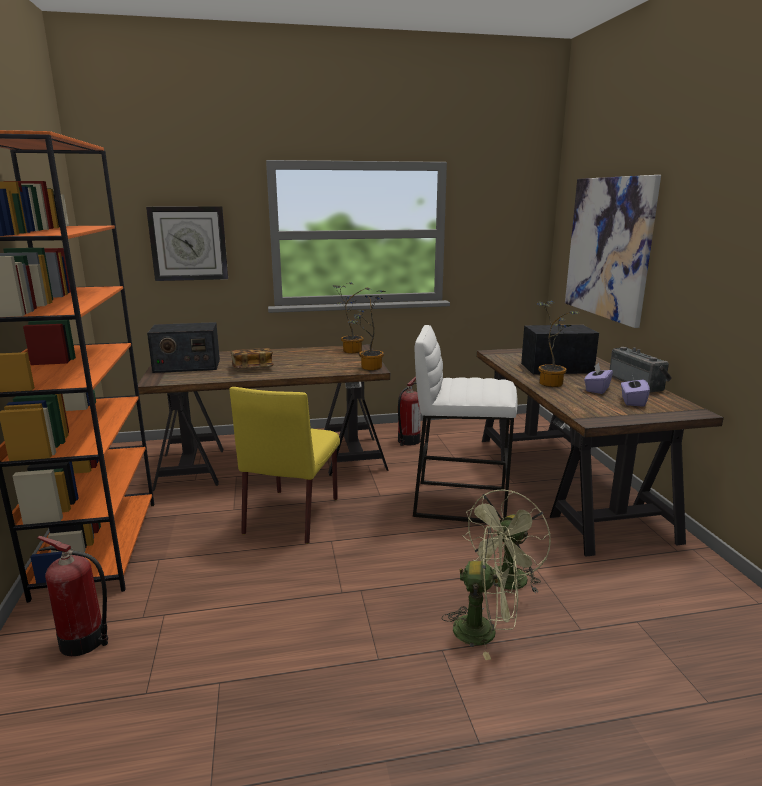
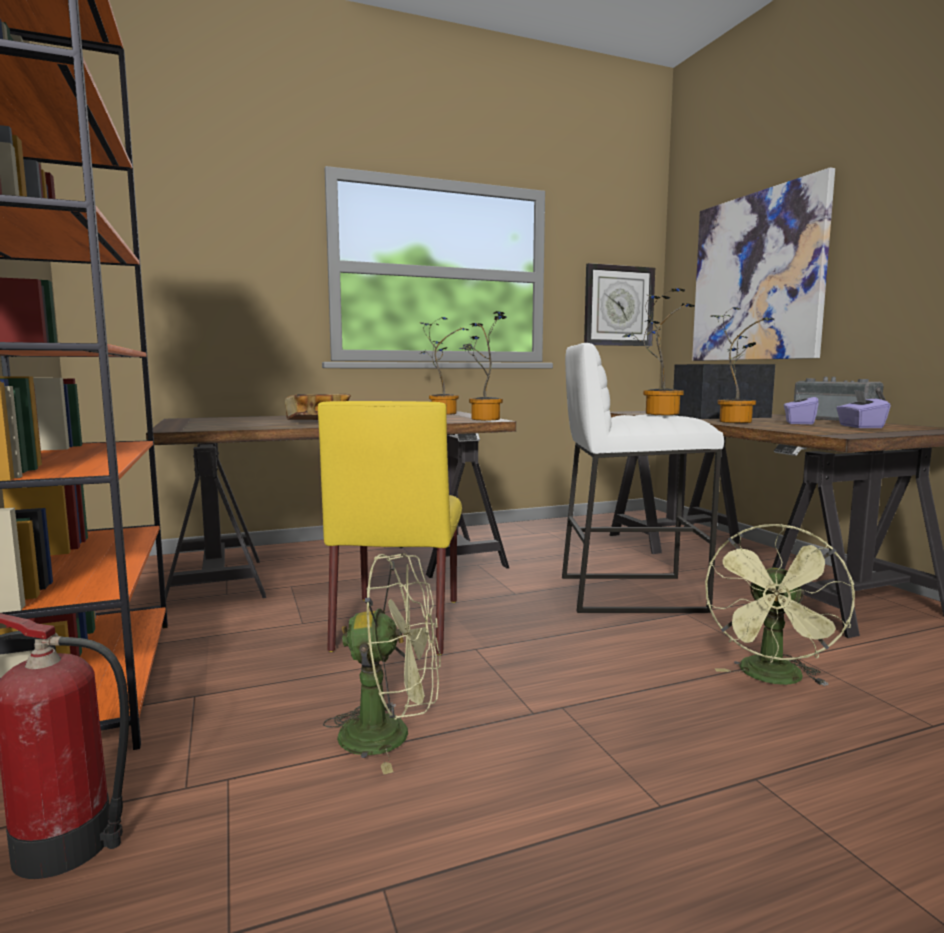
camera: 10 degrees left, 10 degrees down
wall clock [146,206,228,281] -> wall clock moved to [584,263,655,346]
radio [147,322,220,373] -> none
fire extinguisher [398,376,421,446] -> none
green fan [442,526,518,660] -> green fan moved to [323,554,441,774]
none -> potted plant [623,288,694,415]

